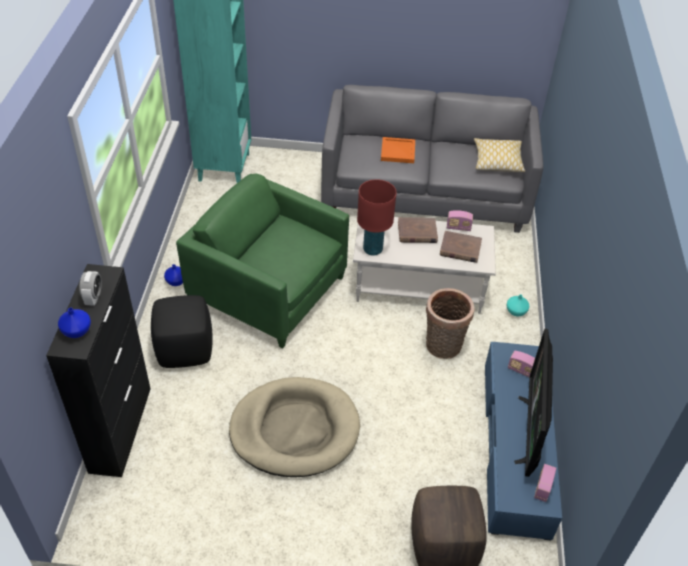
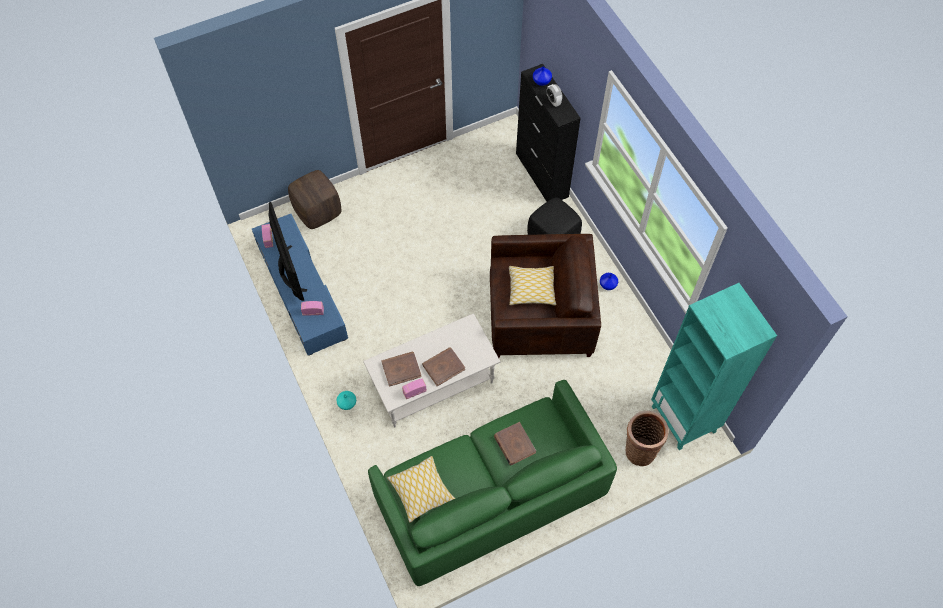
camera: 150 degrees right, 15 degrees up
green armchair [176,174,349,349] -> brown armchair [490,234,601,358]
beige dog bed [229,377,360,477] -> none
grey sofa [321,85,543,233] -> green sofa [368,380,617,586]
red table lamp [357,179,396,256] -> none
orange tray [381,137,415,163] -> brown book [494,422,536,465]
basket [426,288,475,359] -> basket moved to [625,411,669,466]
none -> pillow [509,266,556,305]

